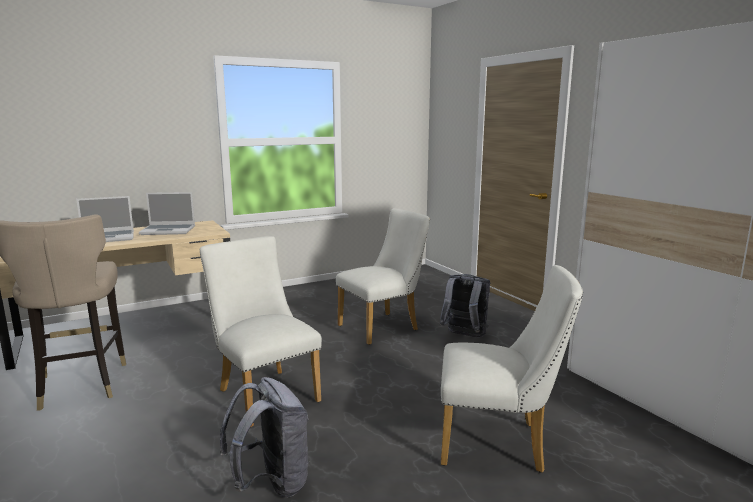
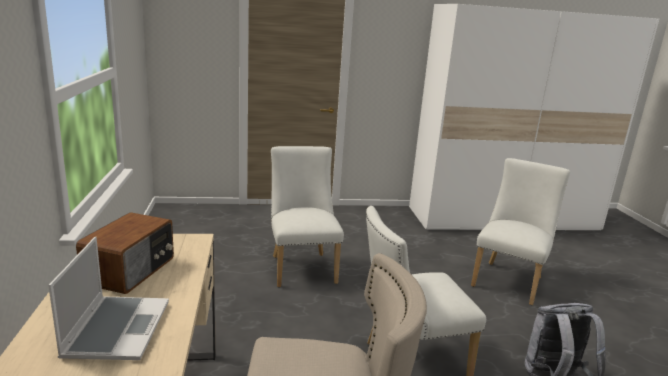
camera: 70 degrees left, 5 degrees up
laptop [139,192,195,235] -> radio [76,212,174,294]
grey backpack [439,274,490,337] -> none

